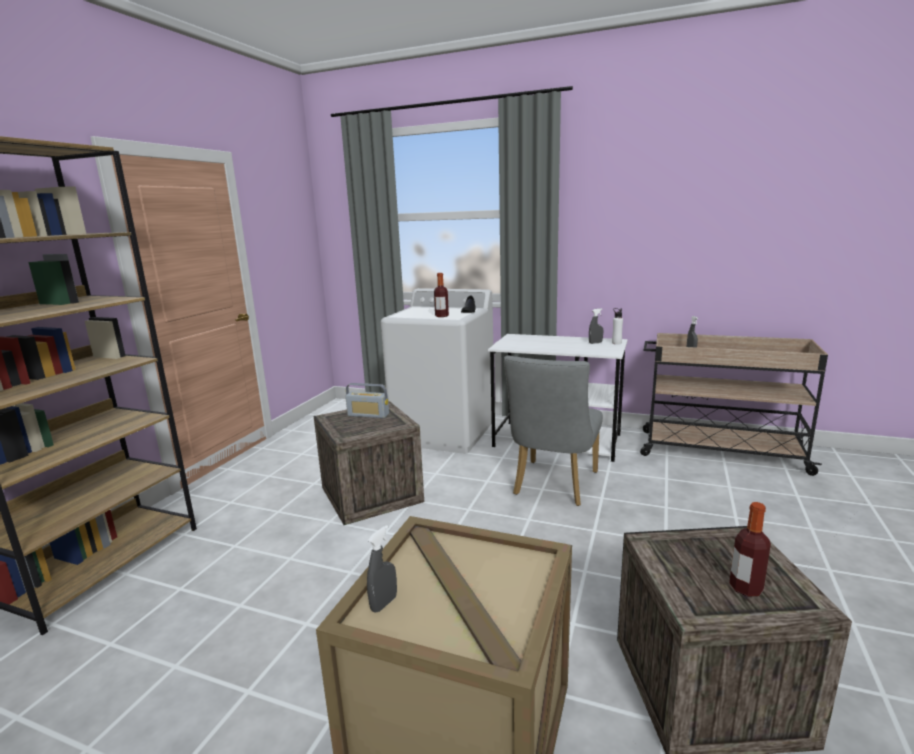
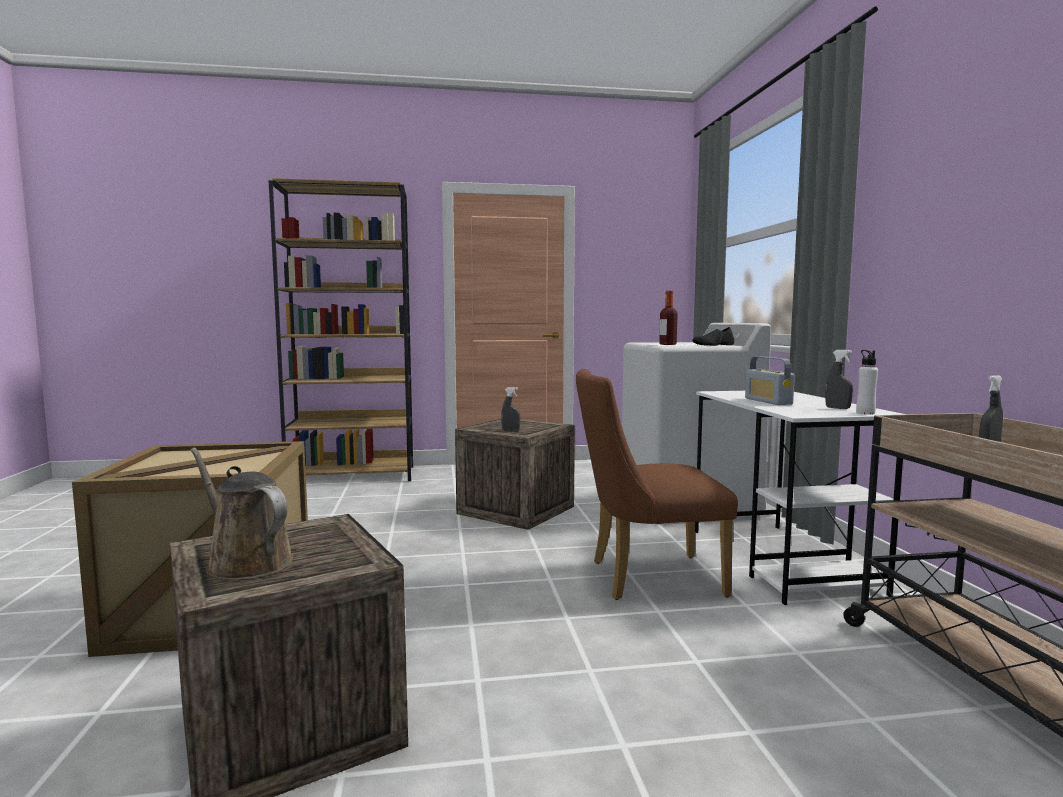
camera: 60 degrees right, 10 degrees down
radio [346,383,389,418] -> radio moved to [745,356,795,405]
grey spray bottle [367,525,397,613] -> grey spray bottle moved to [501,387,521,431]
grey chair [504,355,603,506] -> brown chair [576,369,738,600]
bottle [729,502,771,597] -> brown watering can [191,448,293,580]

